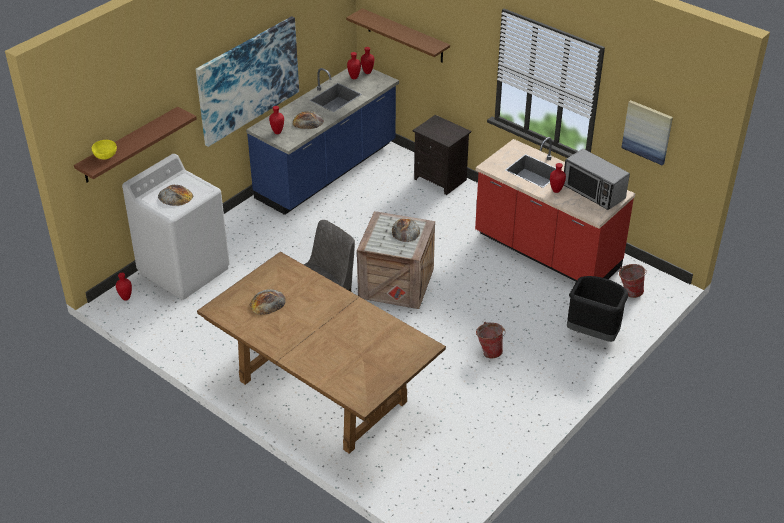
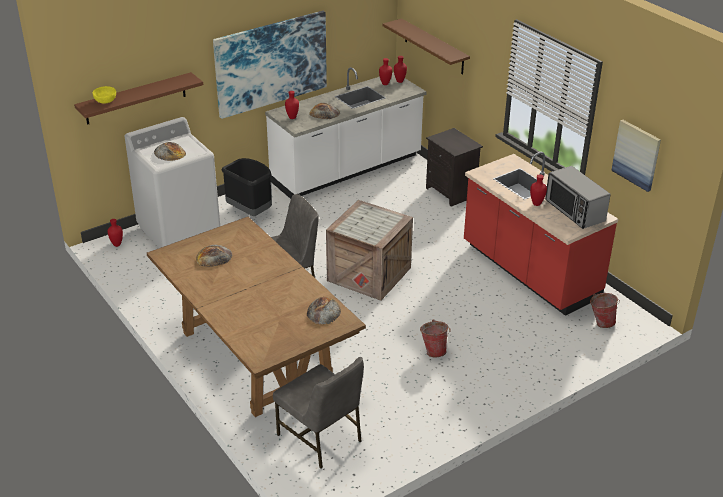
camera: 15 degrees right, 5 degrees down
blue counter [246,65,399,215] -> white counter [265,67,427,199]
bread [392,219,420,242] -> bread moved to [307,297,341,324]
black trash can [567,276,628,342] -> black trash can moved to [221,158,272,216]
none -> grey chair [273,357,364,468]

